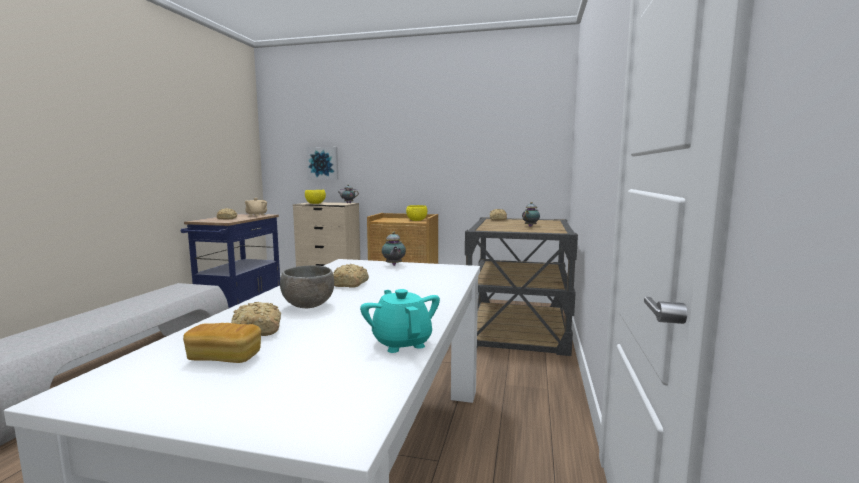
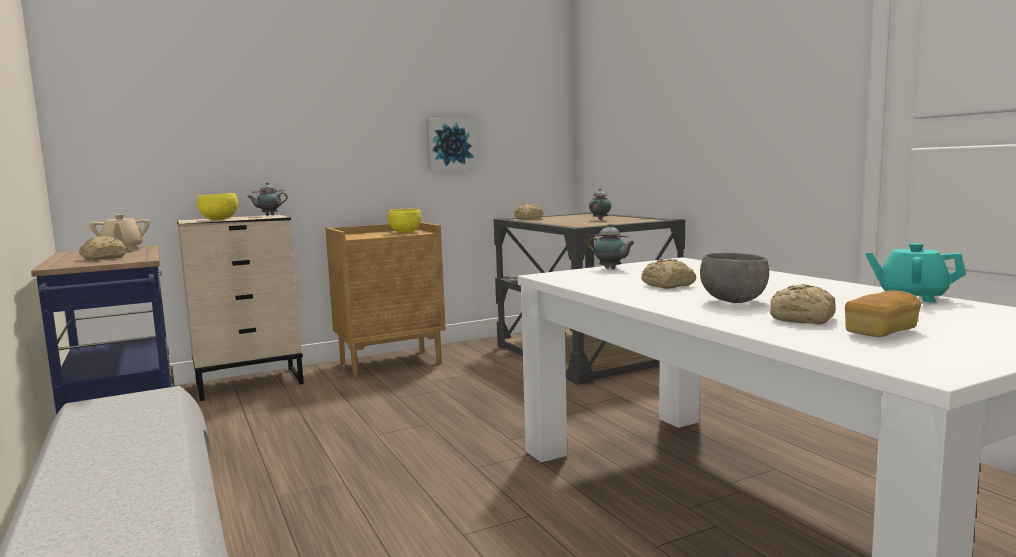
camera: 40 degrees left, 0 degrees up
picture [306,147,338,180] -> picture moved to [426,118,477,171]

